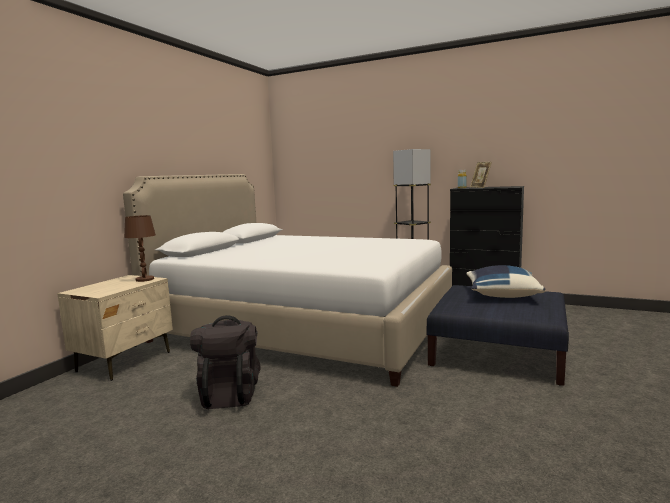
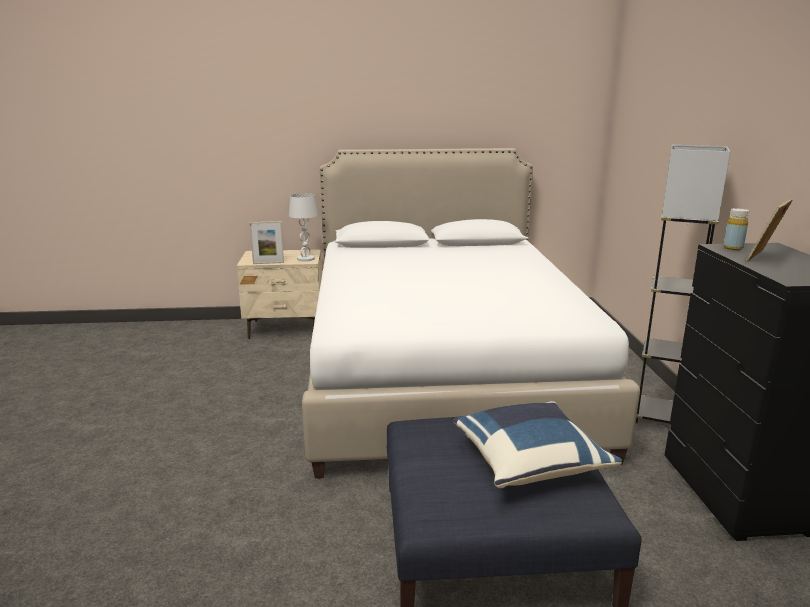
camera: 60 degrees right, 10 degrees up
brown table lamp [124,215,156,282] -> white table lamp [289,193,318,262]
black backpack [190,315,261,409] -> none
none -> picture frame [250,221,284,264]

